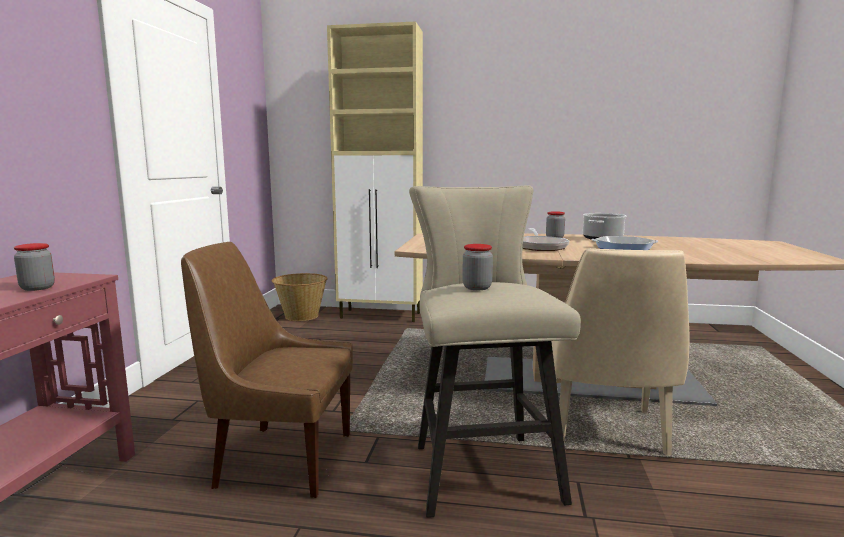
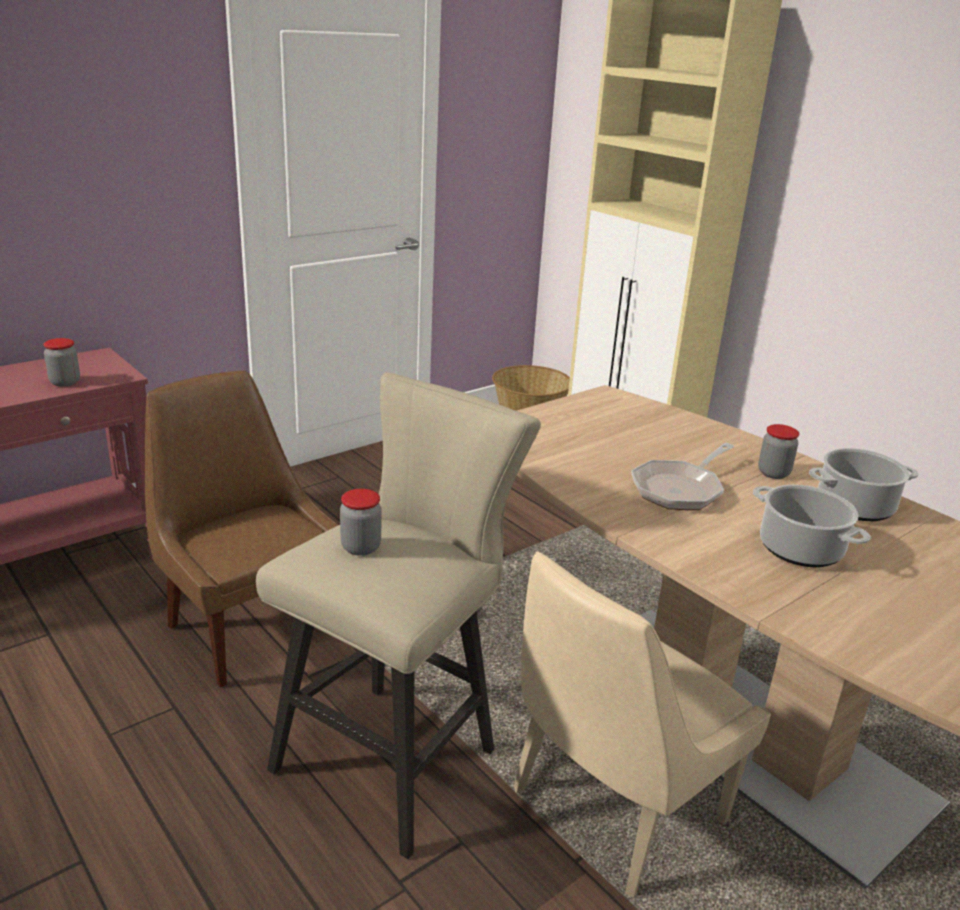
camera: 40 degrees right, 15 degrees up
frying pan [591,236,659,250] -> cooking pot [753,485,871,567]

